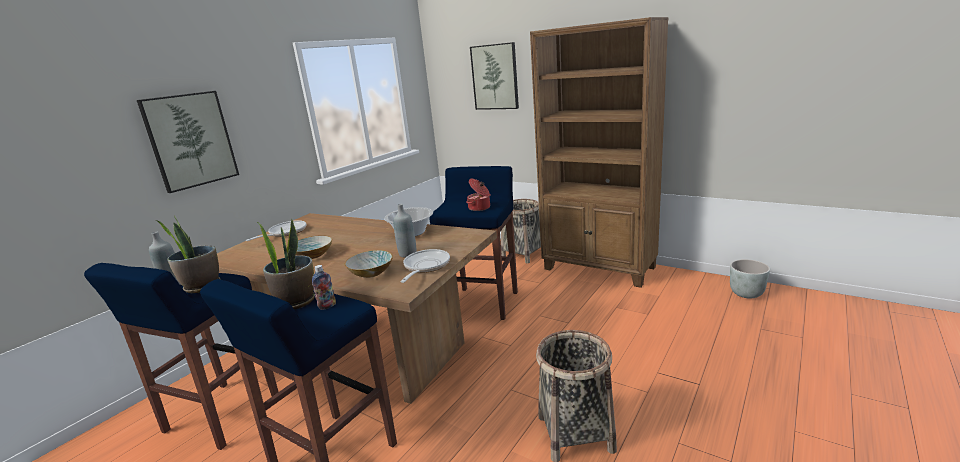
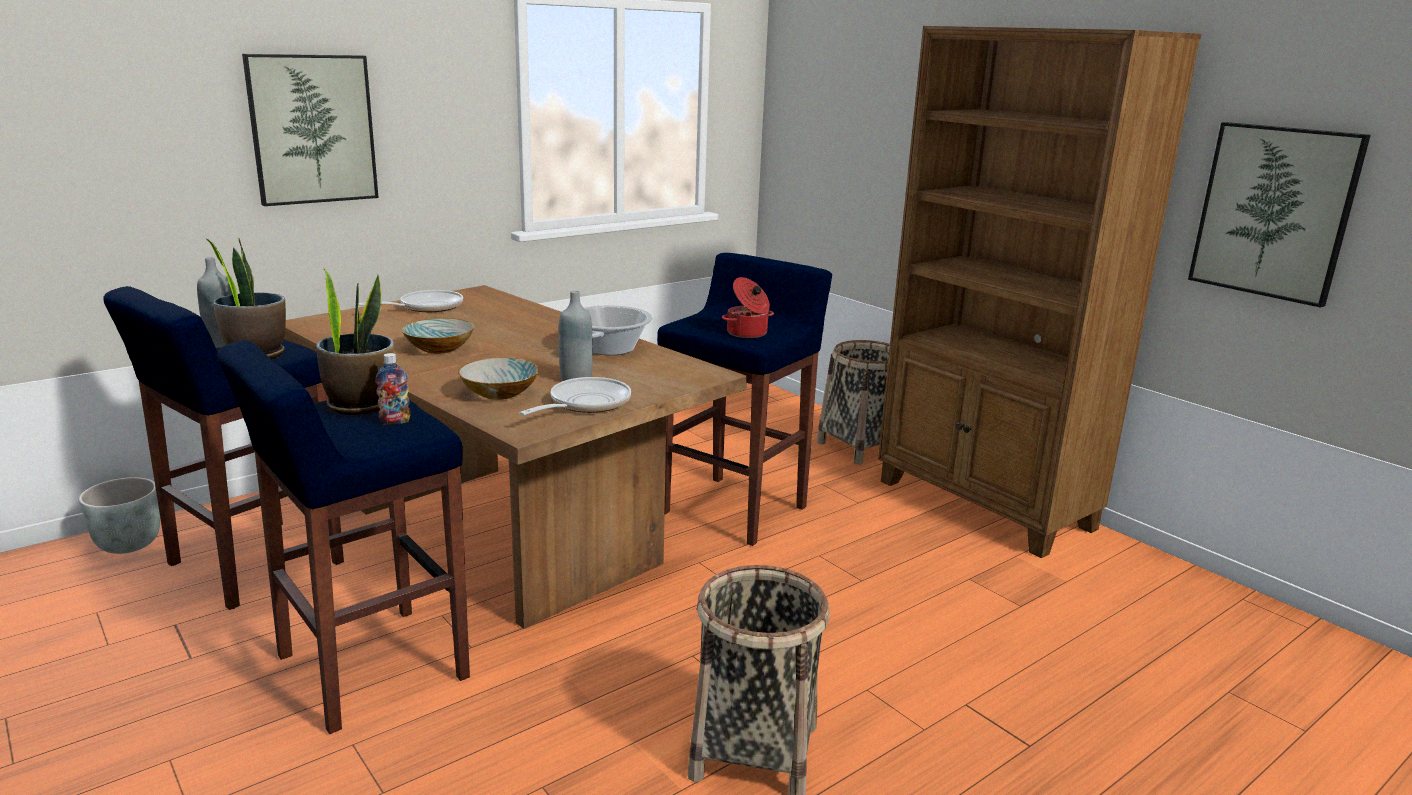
camera: 15 degrees right, 0 degrees up
picture [470,42,519,110] -> picture moved to [1188,122,1371,308]
grey planter [730,259,770,298] -> grey planter moved to [79,477,160,554]

